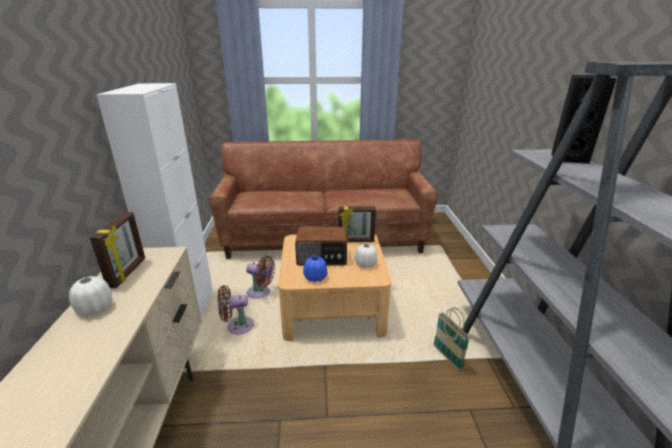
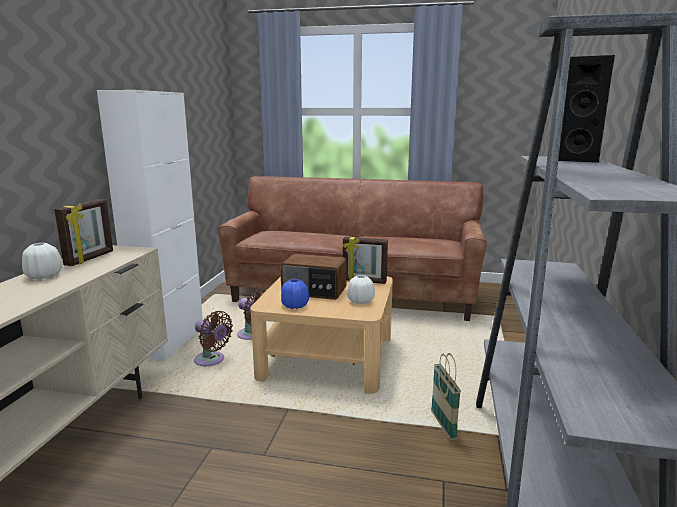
camera: 15 degrees right, 10 degrees down
brown fan [218,285,254,334] -> brown fan turned 150 degrees counterclockwise [194,311,233,366]

